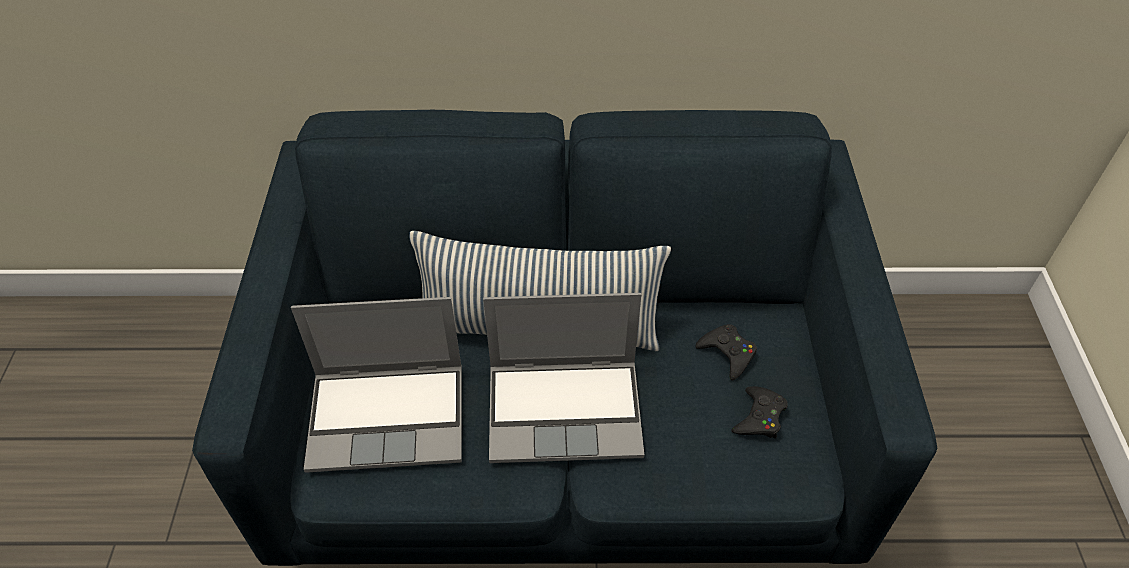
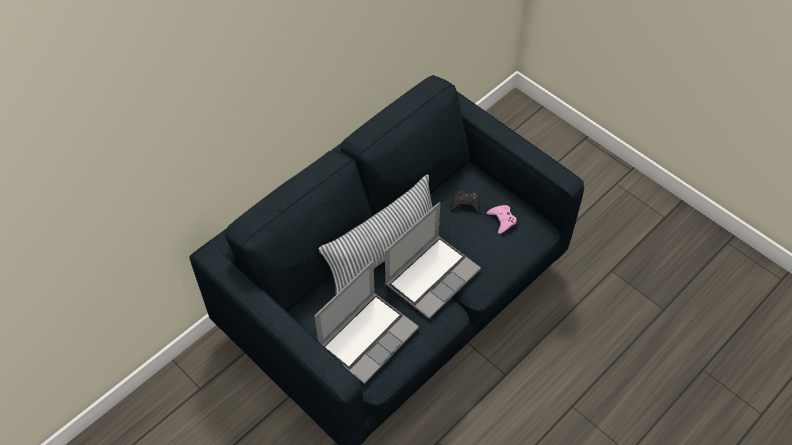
camera: 45 degrees left, 5 degrees up
black game controller [731,386,788,439] -> pink game controller [487,205,517,234]

